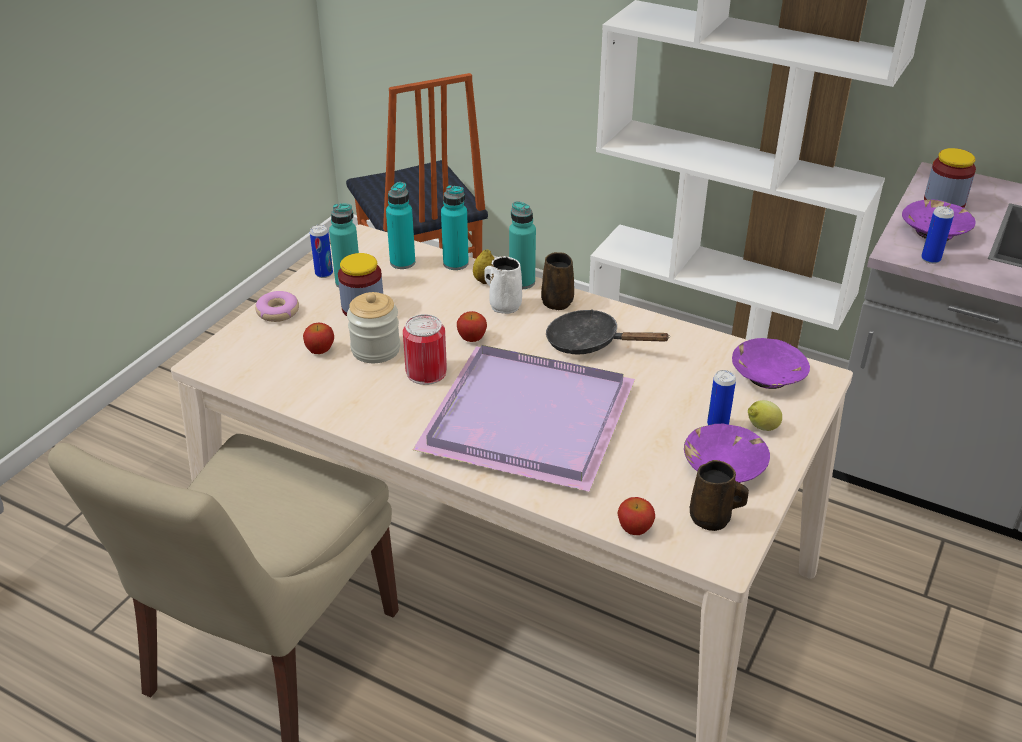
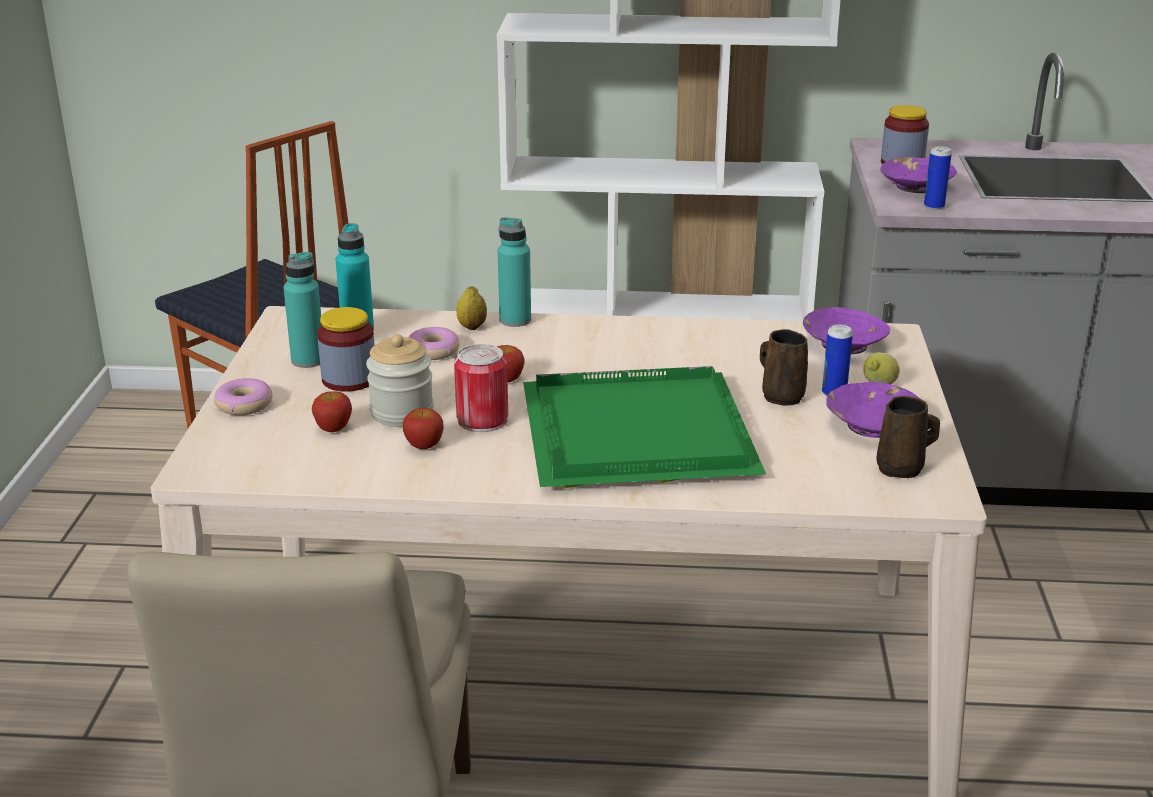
camera: 25 degrees left, 10 degrees down
can [310,225,333,278] -> none
purple tray [413,345,635,492] -> green tray [523,366,766,488]
turquoise bottle [441,185,469,270] -> none
white mug [484,256,522,314] -> none
brown mug [541,252,574,310] -> brown mug moved to [760,329,808,406]
black frying pan [546,309,670,354] -> none
apple [618,497,655,535] -> apple moved to [403,408,443,449]
none -> donut [408,327,460,360]

